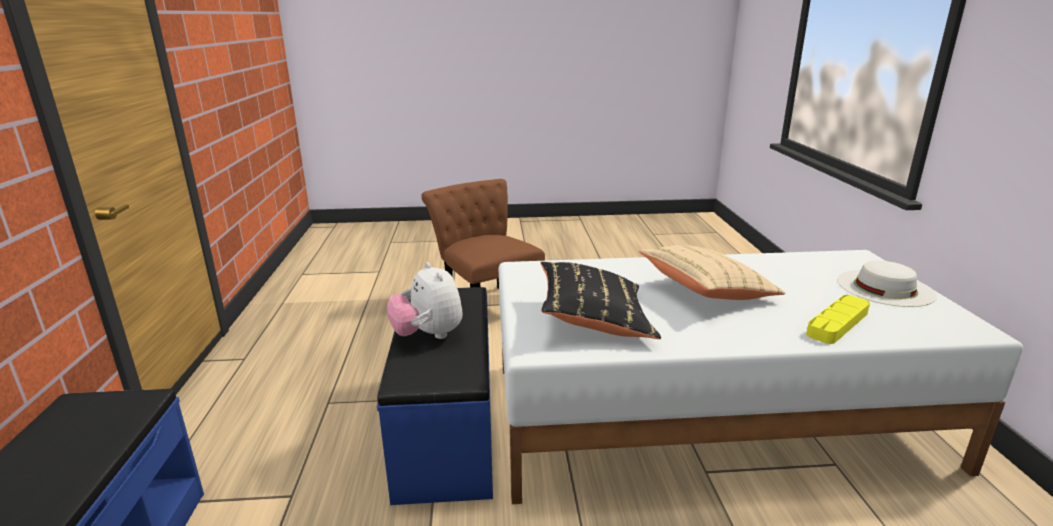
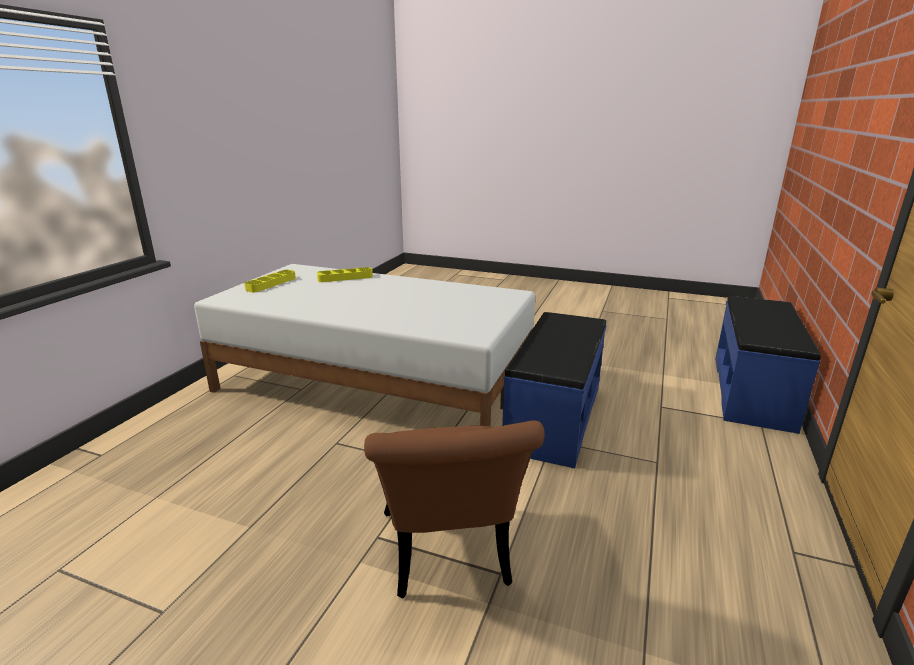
camera: 155 degrees left, 0 degrees up
plush toy [387,262,463,339] -> none
black pillow [541,262,661,339] -> none
beige pillow [639,245,785,300] -> none
white hat [837,261,937,307] -> yellow tray [244,270,296,293]

